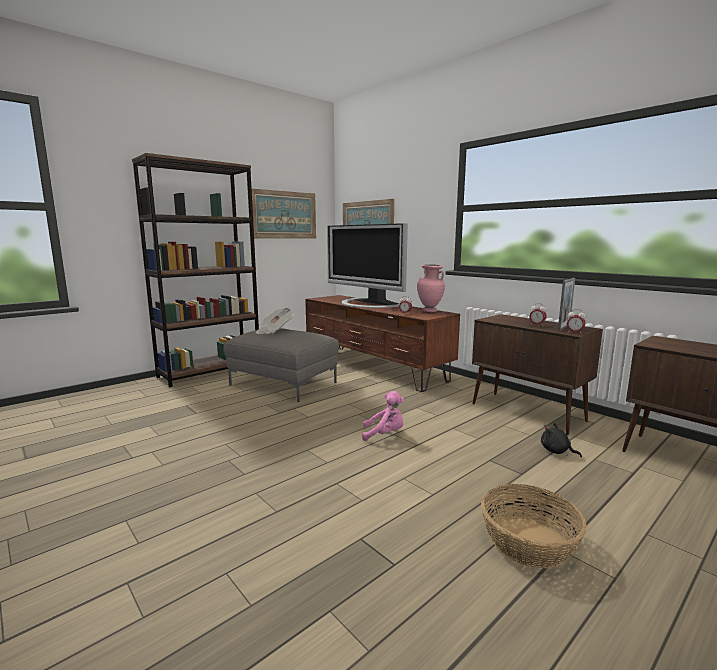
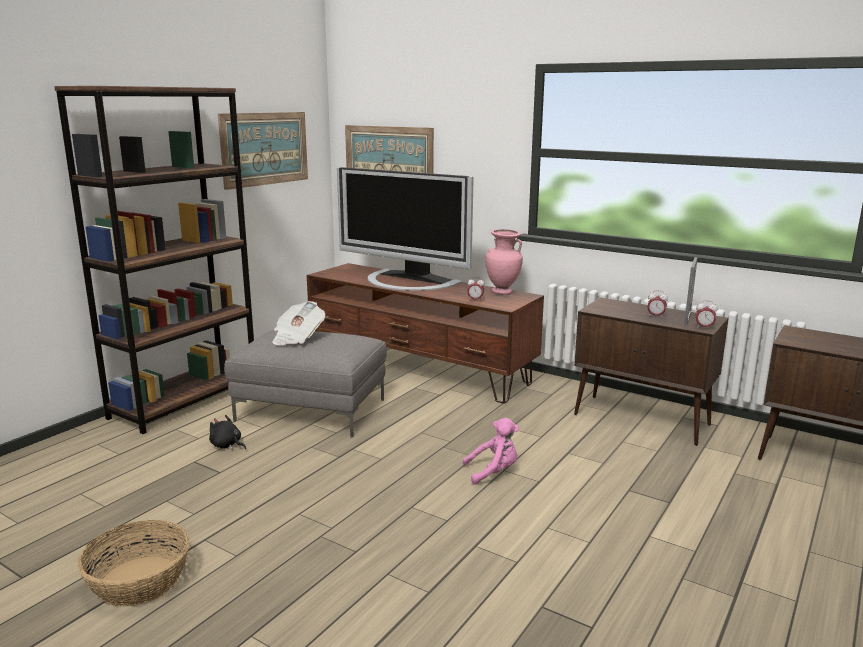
camera: 15 degrees left, 5 degrees up
basket [481,484,587,568] -> basket moved to [77,520,190,607]
black plush toy [541,423,582,457] -> black plush toy moved to [209,415,246,450]

